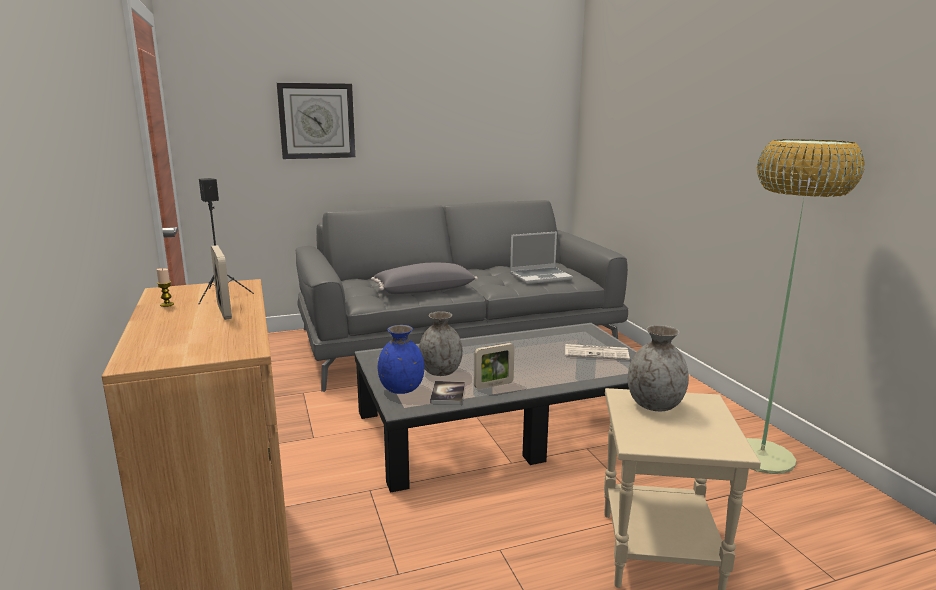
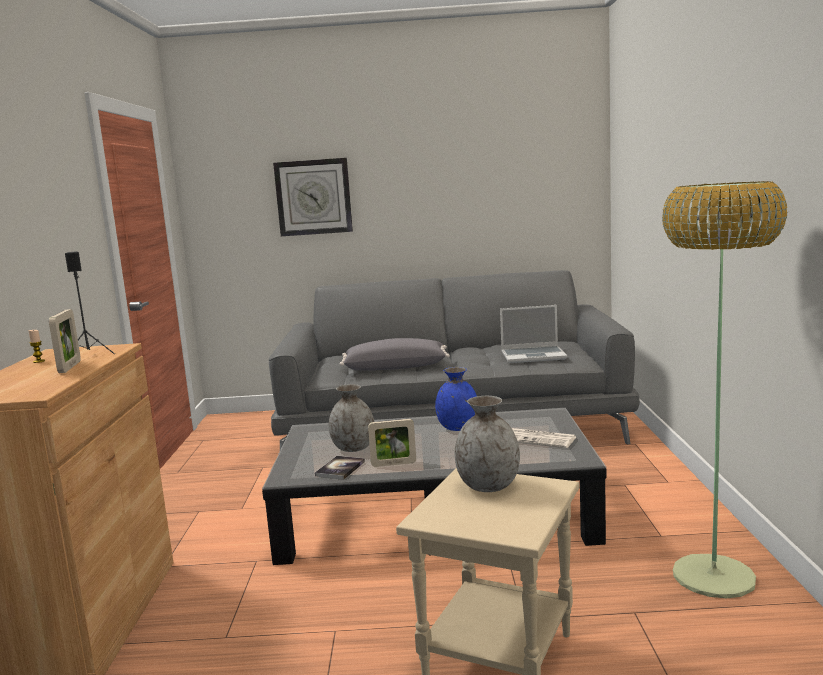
camera: 20 degrees right, 5 degrees down
blue vase [378,325,425,394] -> blue vase moved to [435,367,477,431]

